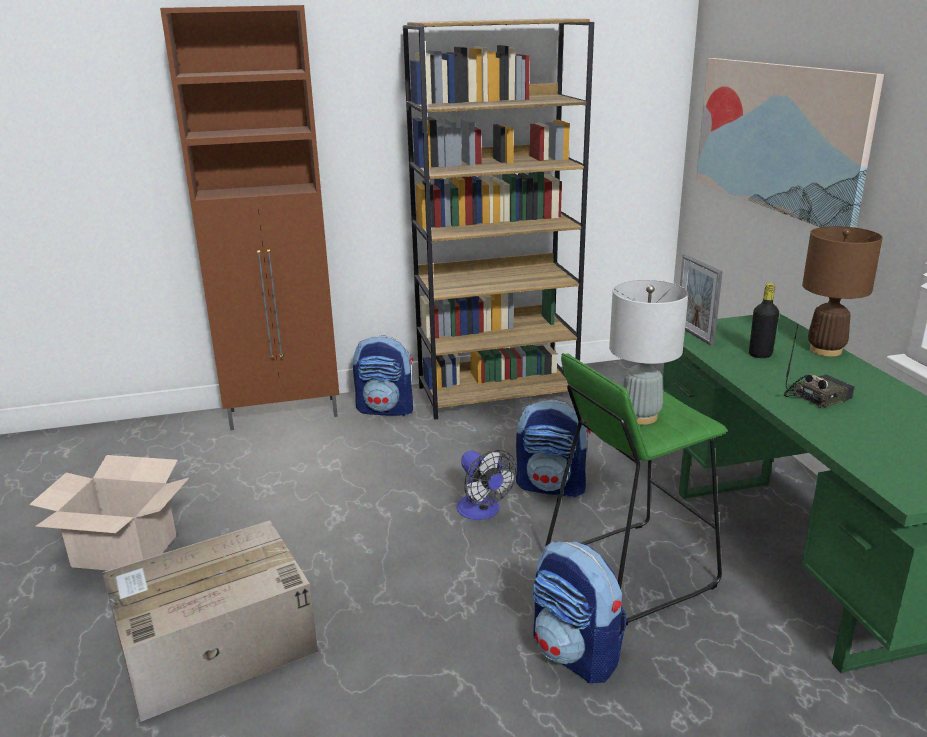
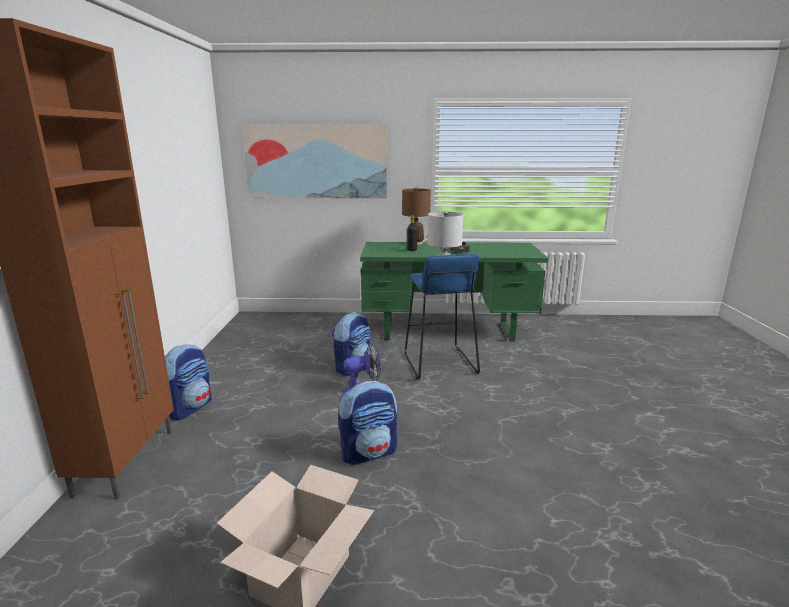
camera: 75 degrees left, 5 degrees down
cardboard box [103,520,318,722] -> none
brown bookcase [403,18,594,420] -> none
backpack [533,541,626,683] -> backpack moved to [338,381,397,465]
green stool [545,353,728,625] -> blue stool [404,254,480,380]
picture frame [680,254,723,346] -> none

